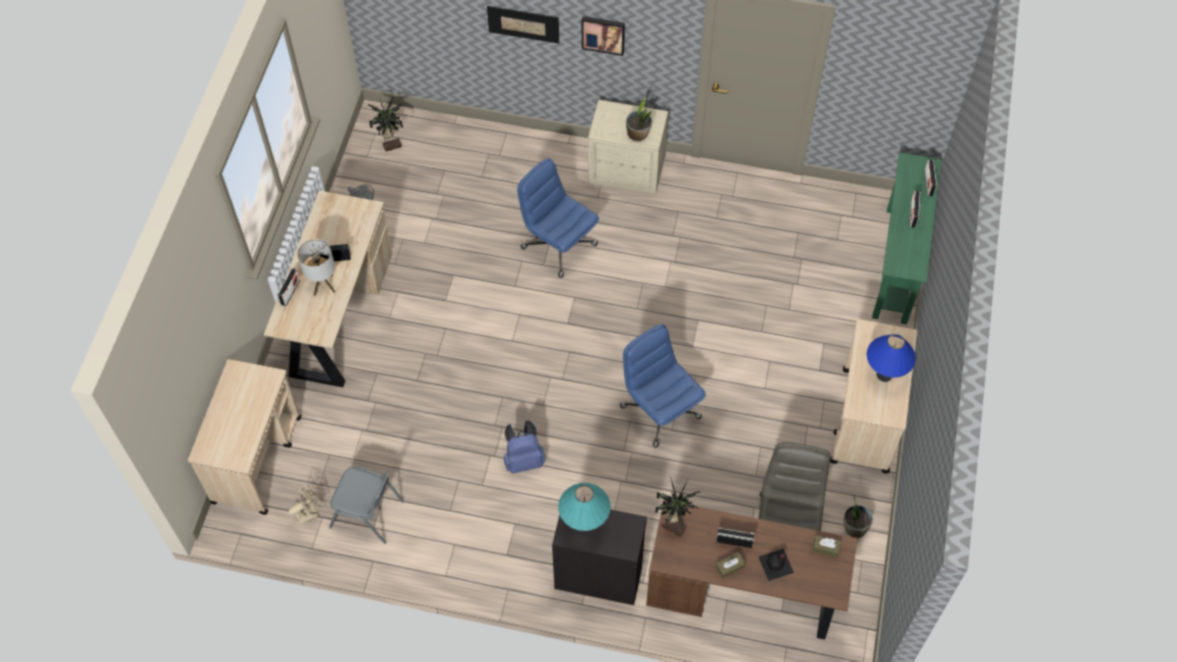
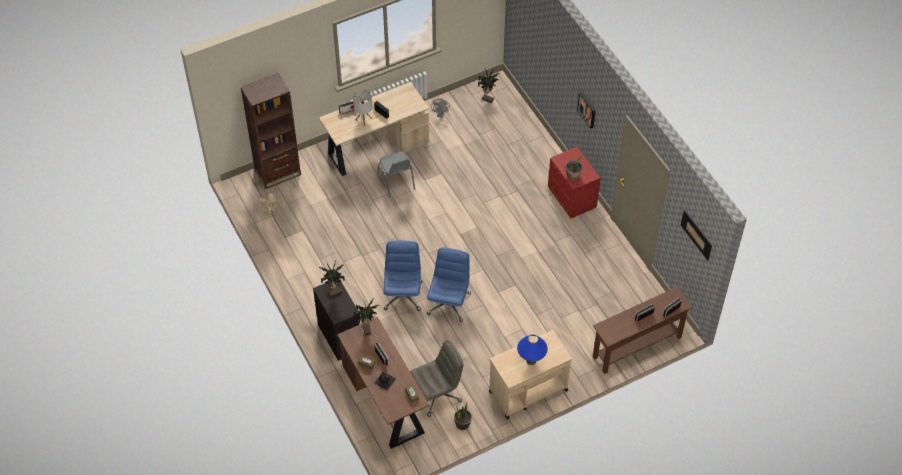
camera: 50 degrees right, 5 degrees down
beige cart [188,359,301,515] -> brown bookcase [241,73,301,189]
grey chair [329,466,404,544] -> grey chair moved to [377,152,415,197]
picture [487,6,559,44] -> picture moved to [681,210,712,261]
blue backpack [504,420,545,474] -> none
blue office chair [517,158,599,278] -> blue office chair moved to [383,241,422,311]
turquoise table lamp [558,483,610,531] -> potted plant [319,260,345,298]
beige nightstand [588,99,668,195] -> red nightstand [548,147,601,218]
green console table [872,152,941,325] -> brown console table [593,287,693,374]

